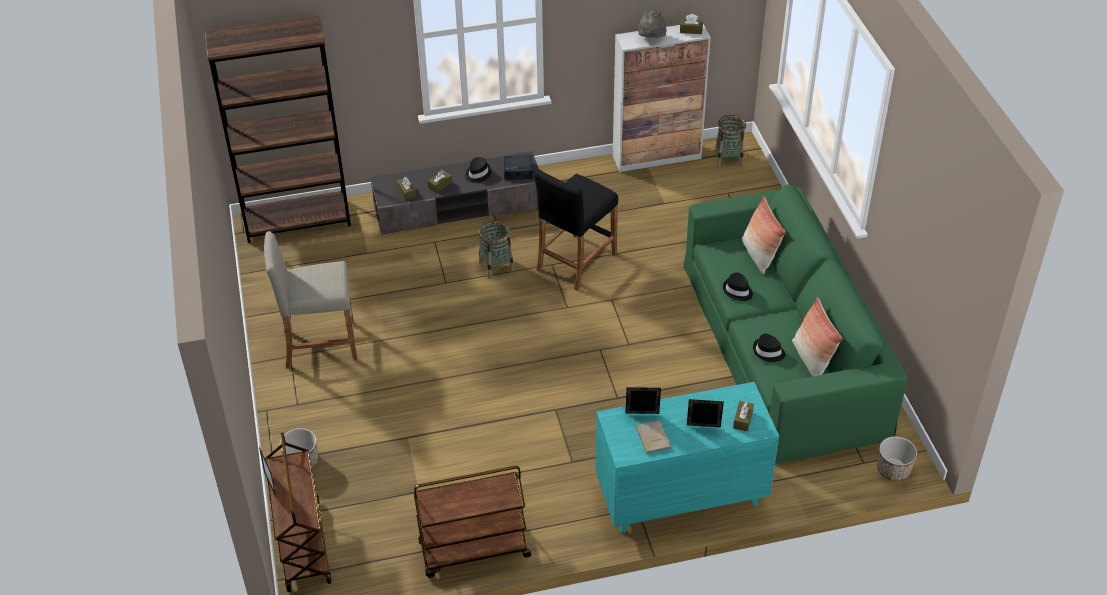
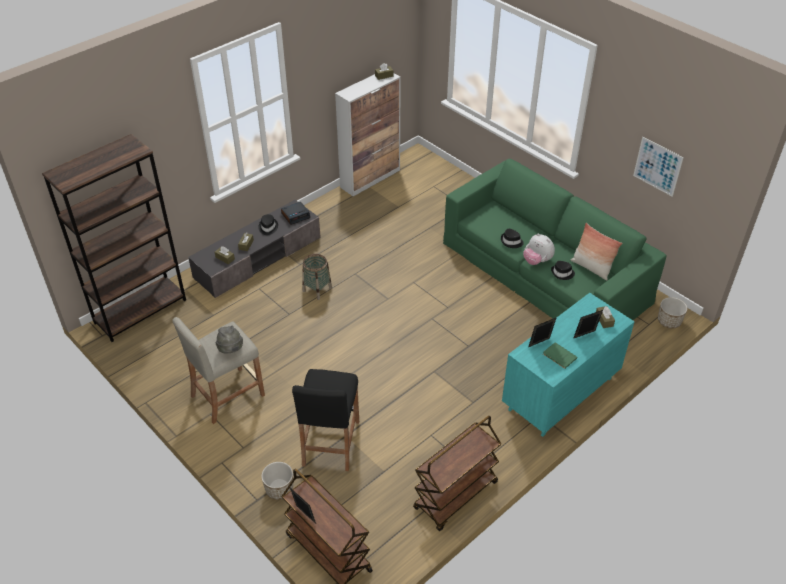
camera: 30 degrees left, 0 degrees up
black stool [534,169,618,291] -> black stool moved to [292,369,359,471]
beige book [635,420,671,454] -> green book [543,342,577,369]
grey hat [638,10,666,38] -> grey hat moved to [216,325,243,353]
basket [715,115,746,167] -> none
pillow [742,196,786,275] -> none
none -> plush toy [523,234,555,265]
none -> picture [633,137,684,197]

